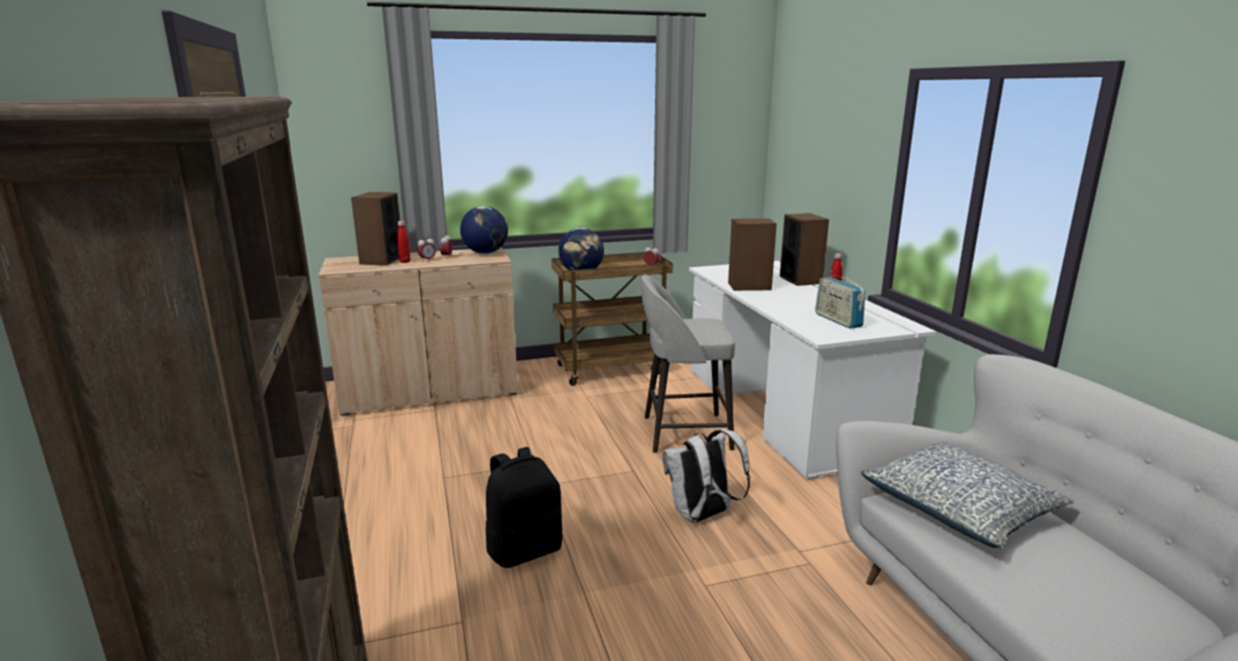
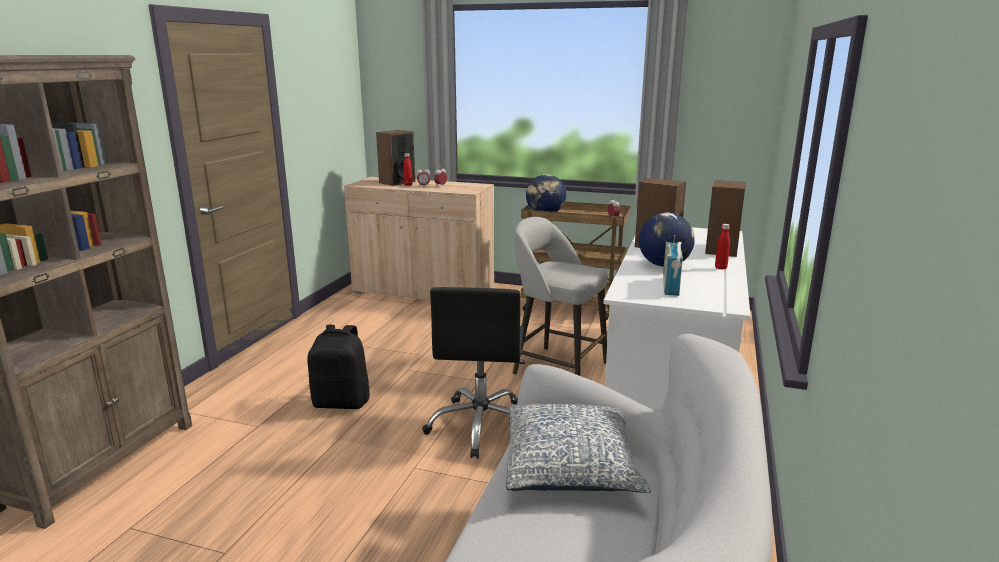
camera: 35 degrees right, 0 degrees up
globe [460,206,508,254] -> globe moved to [639,213,695,267]
white backpack [662,429,750,523] -> black office chair [422,287,526,458]

